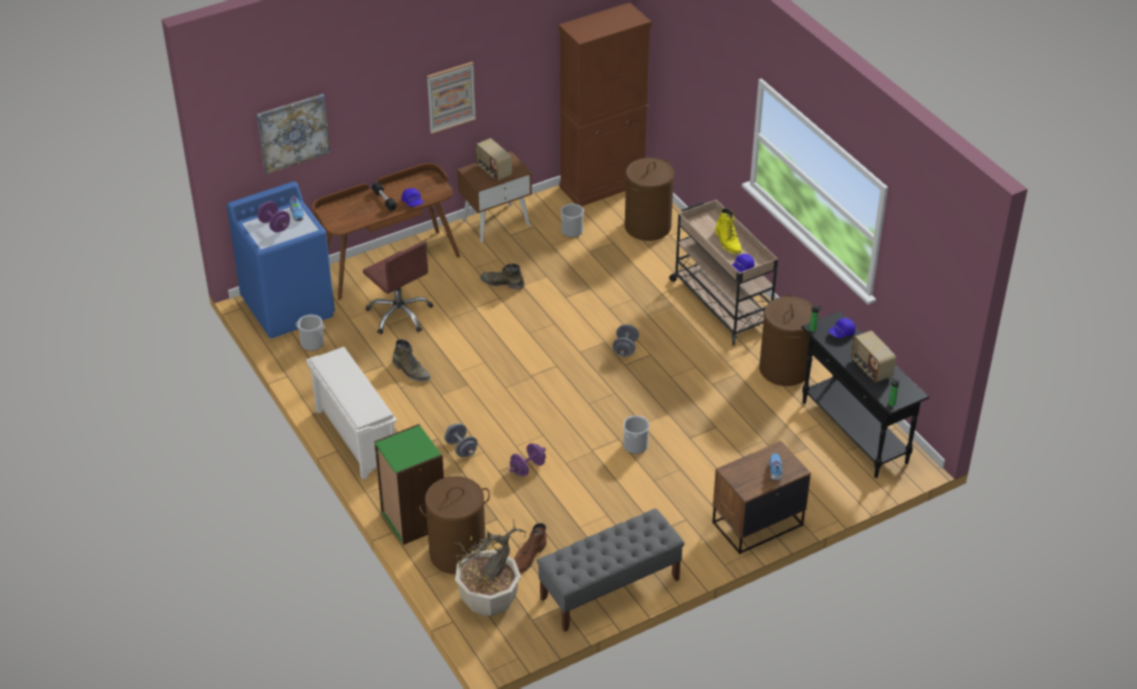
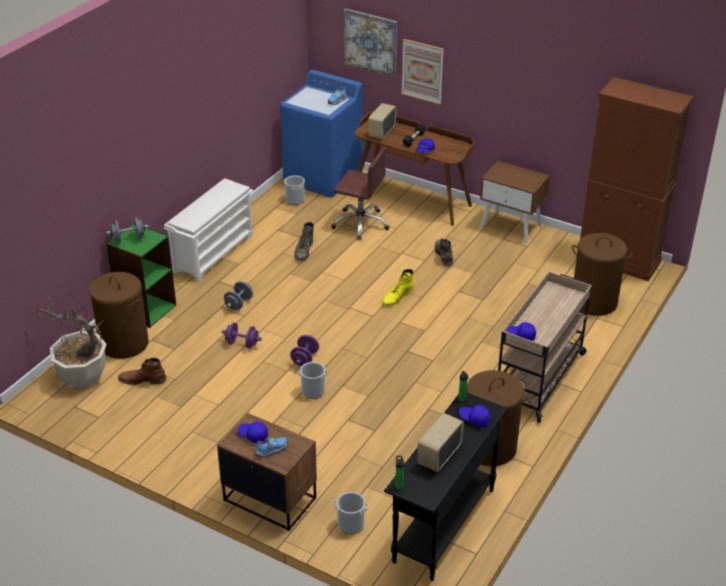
camera: 60 degrees right, 5 degrees down
purple dumbbell [257,201,290,233] -> purple dumbbell moved to [290,335,319,366]
brown office chair [363,241,433,334] -> brown office chair turned 90 degrees counterclockwise [331,147,390,240]
picture [427,62,476,134] -> picture moved to [401,39,444,105]
radio [475,138,512,181] -> radio moved to [368,103,397,139]
grey bench [537,508,685,632] -> none
bucket [561,204,584,237] -> bucket moved to [334,492,368,534]
grey dumbbell [612,324,639,357] -> grey dumbbell moved to [106,217,149,243]
yellow boot [715,208,742,254] -> yellow boot moved to [382,269,414,307]
none -> blue cap [238,421,268,444]

